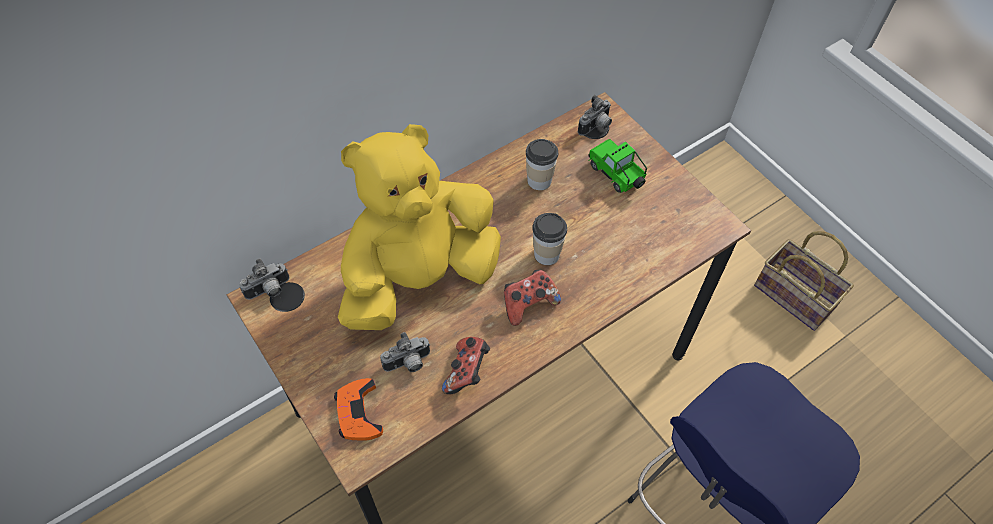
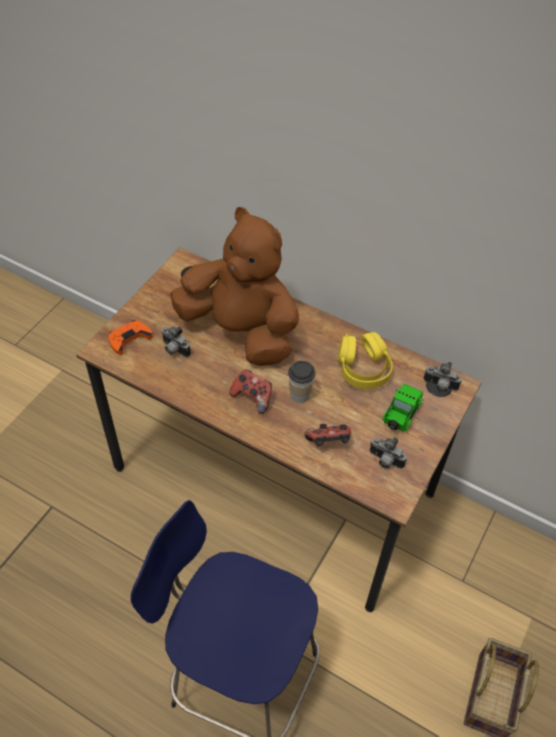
camera: 65 degrees right, 5 degrees down
camera [239,259,289,300] -> camera moved to [370,437,407,469]
yellow plush toy [338,124,501,330] -> brown plush toy [170,207,299,366]
game controller [442,337,490,394] -> game controller moved to [305,424,351,446]
cup [526,139,558,190] -> yellow headphones [337,332,393,389]

